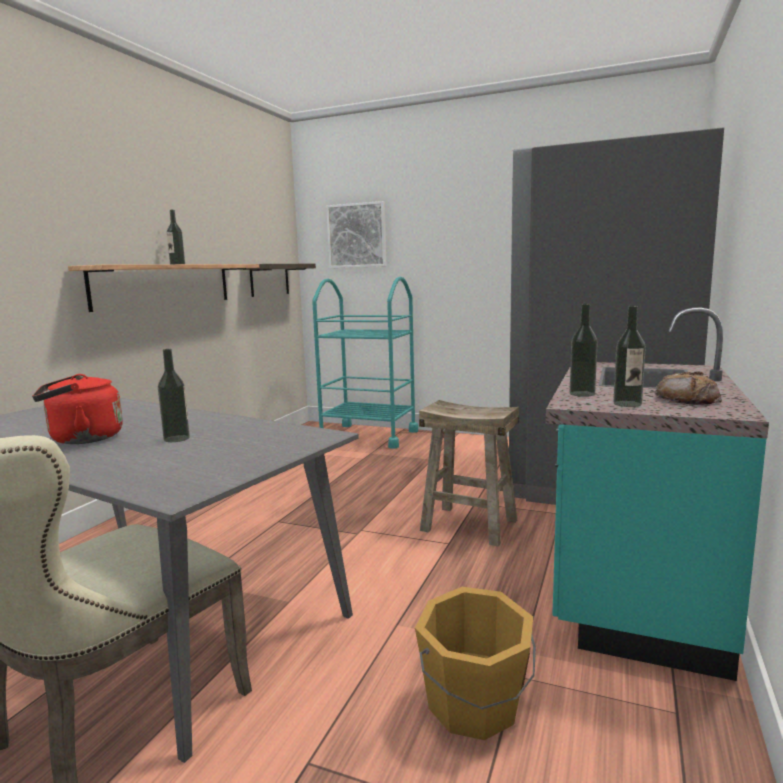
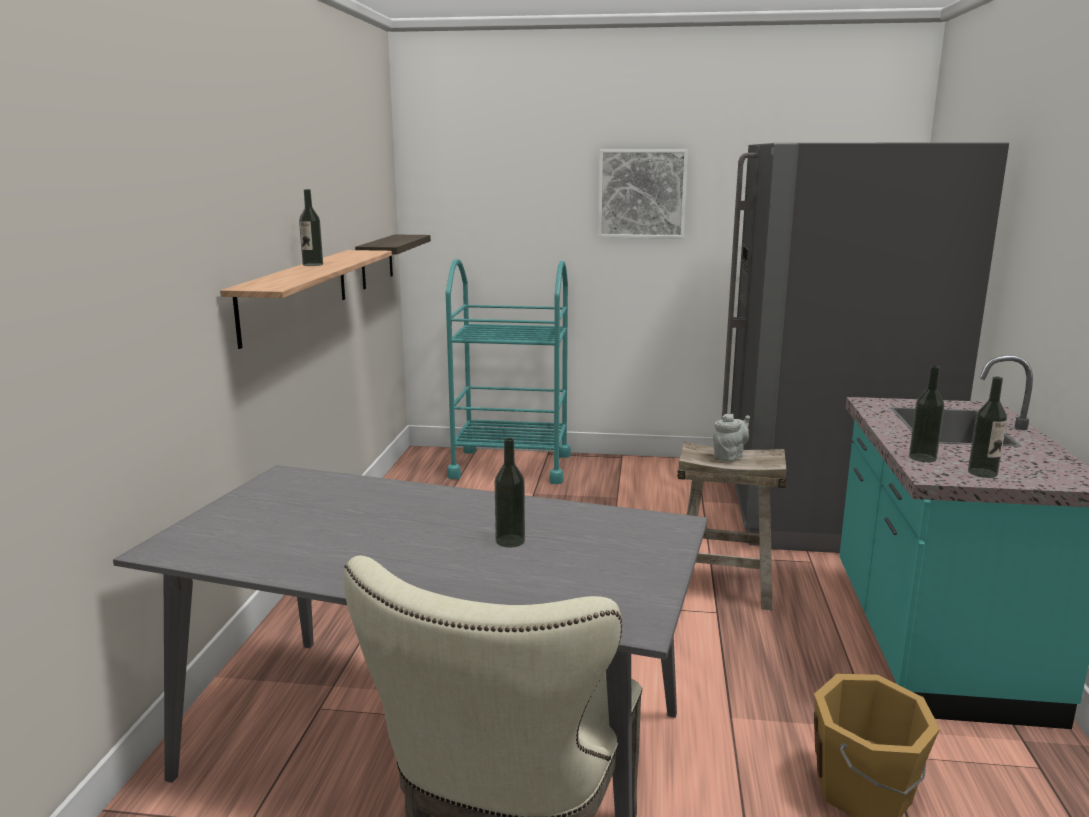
camera: 15 degrees left, 5 degrees up
red kettle [32,374,123,444] -> none
picture [326,201,387,268] -> picture moved to [598,149,688,239]
bread [655,372,722,405] -> none
none -> grey teapot [713,413,750,461]

